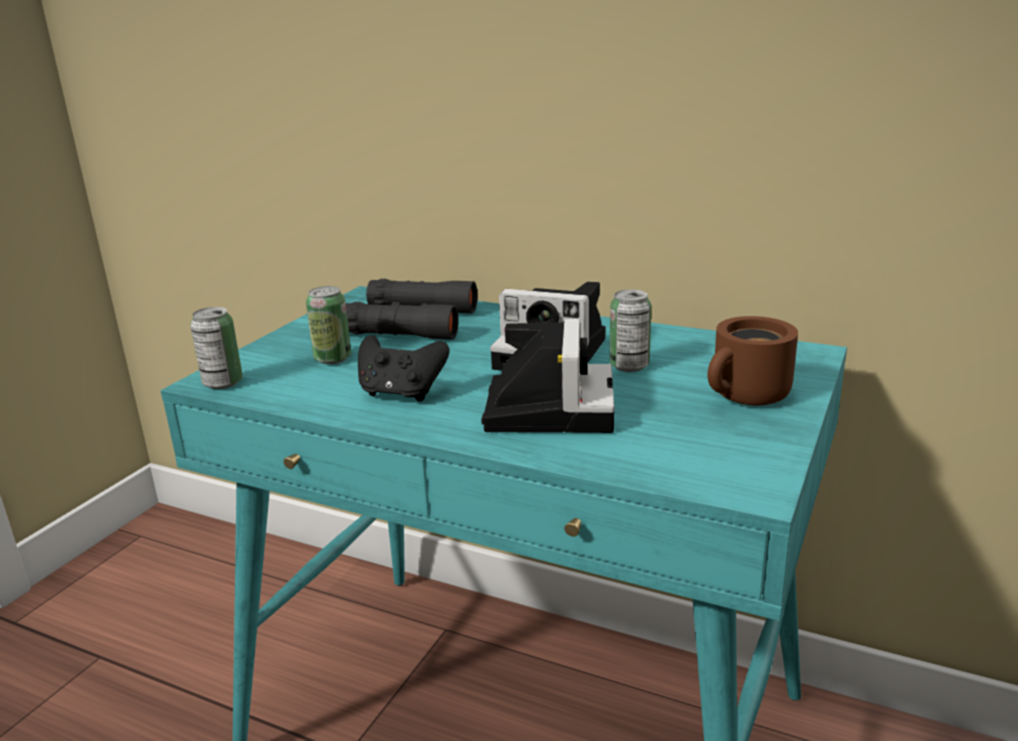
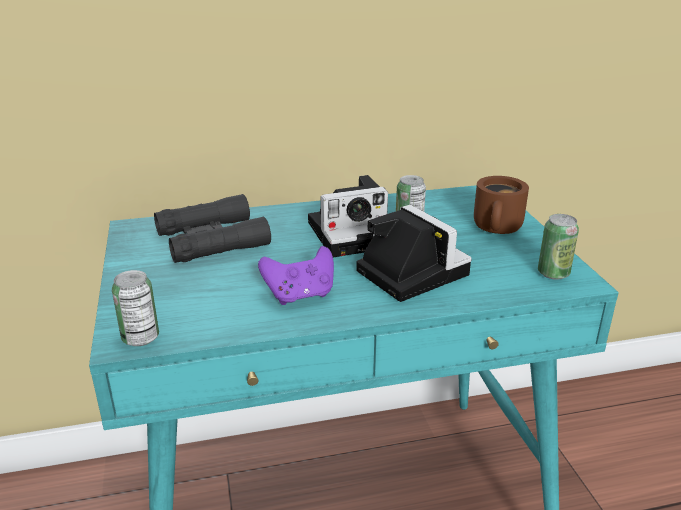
camera: 40 degrees left, 5 degrees up
can [306,286,351,364] -> can moved to [538,214,579,280]
black game controller [358,335,449,402] -> purple game controller [258,246,334,305]

